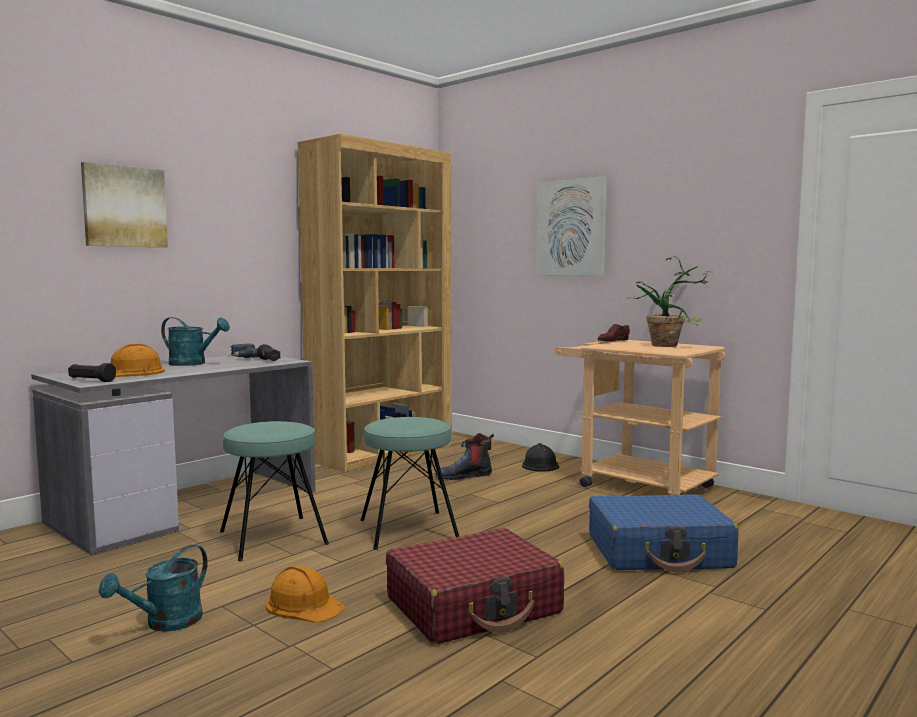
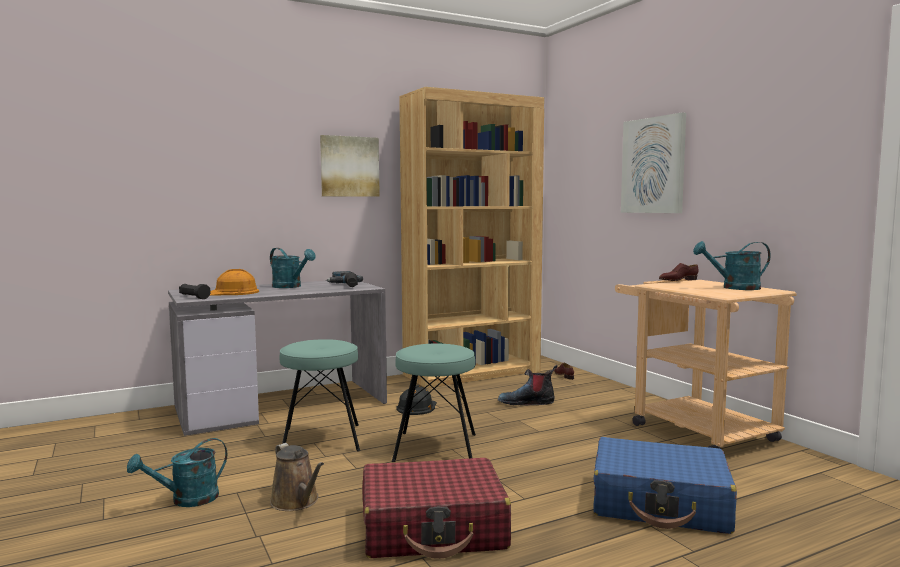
camera: 20 degrees right, 0 degrees up
picture [81,162,168,248] -> picture moved to [320,135,380,197]
orange hard hat [266,565,345,623] -> brown watering can [270,443,324,511]
black hard hat [522,443,559,472] -> black hard hat moved to [397,385,437,415]
potted plant [627,256,713,347] -> turquoise watering can [693,241,771,290]

